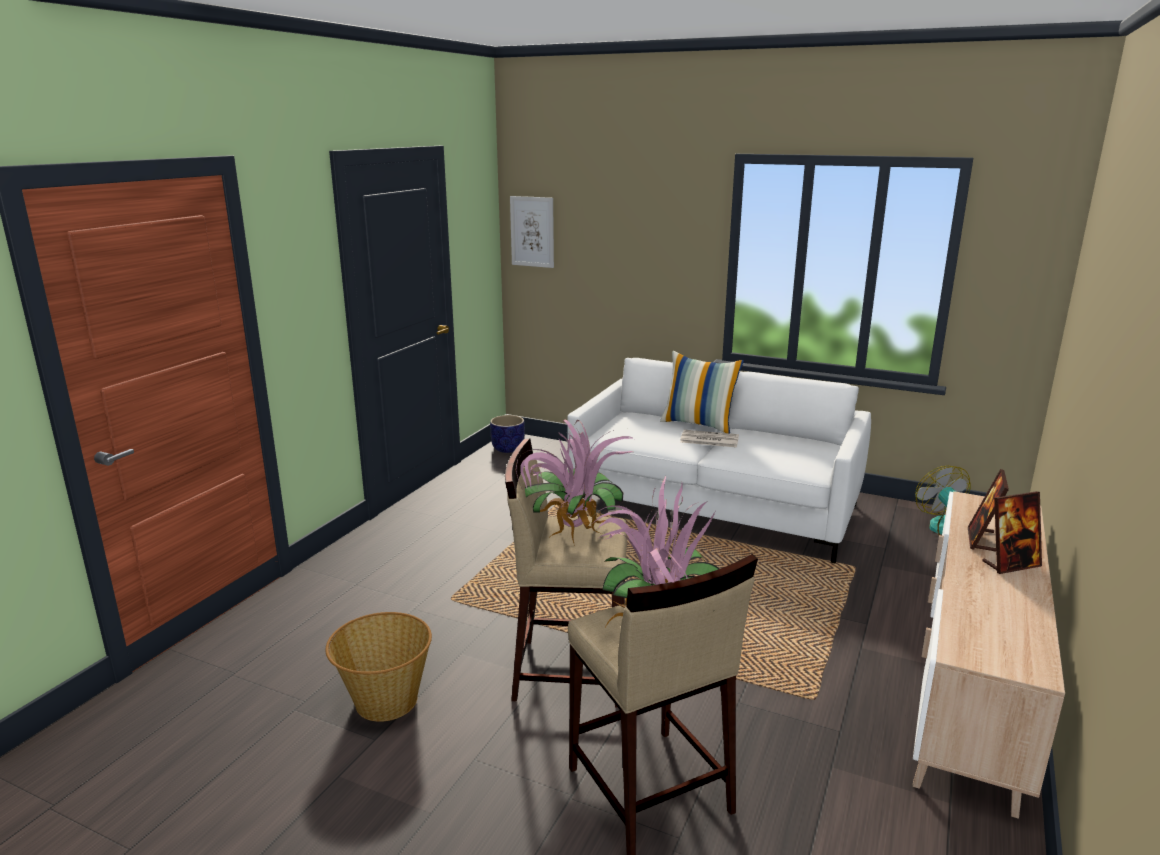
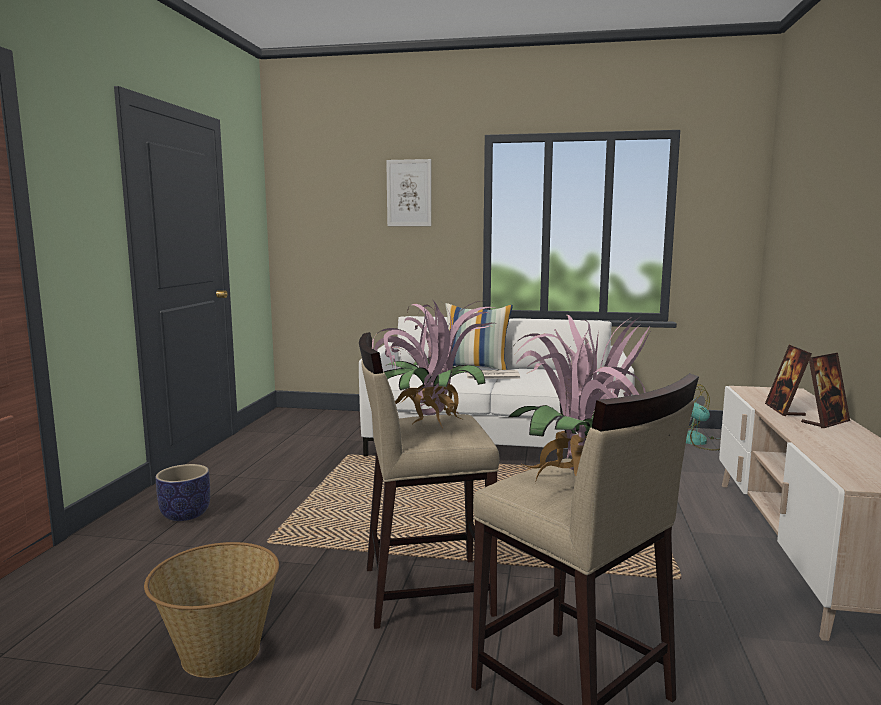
camera: 15 degrees left, 10 degrees down
planter [490,415,525,453] -> planter moved to [156,464,210,521]
picture [510,196,554,268] -> picture moved to [386,159,431,226]

